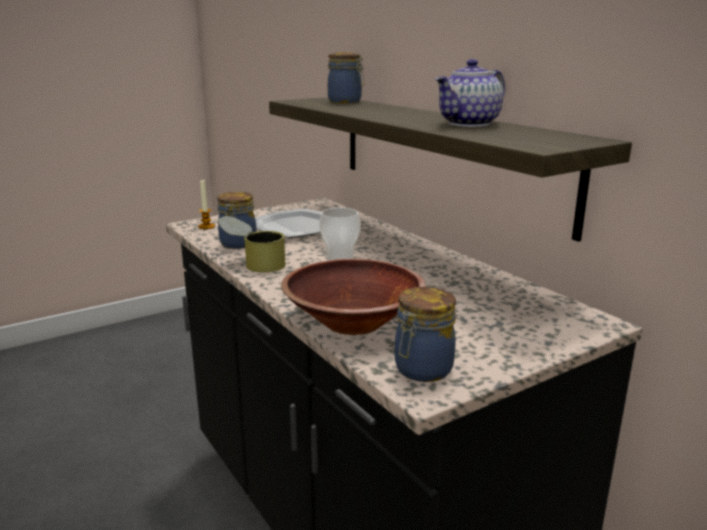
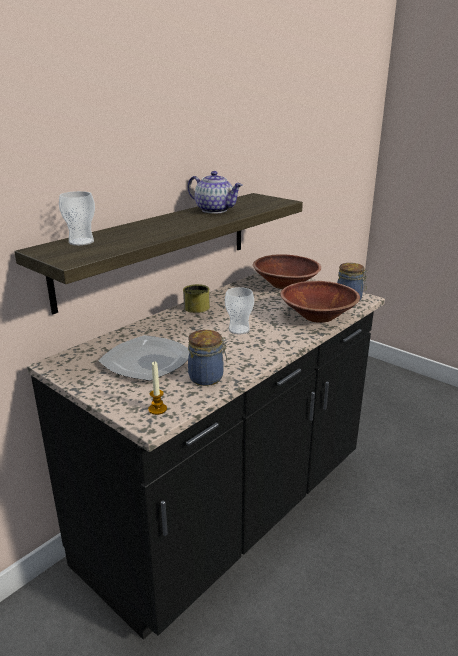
camera: 105 degrees left, 5 degrees up
can [218,216,286,273] -> can moved to [183,284,210,313]
jar [328,52,364,103] -> cup [59,191,95,246]
none -> brown bowl [253,254,321,289]

